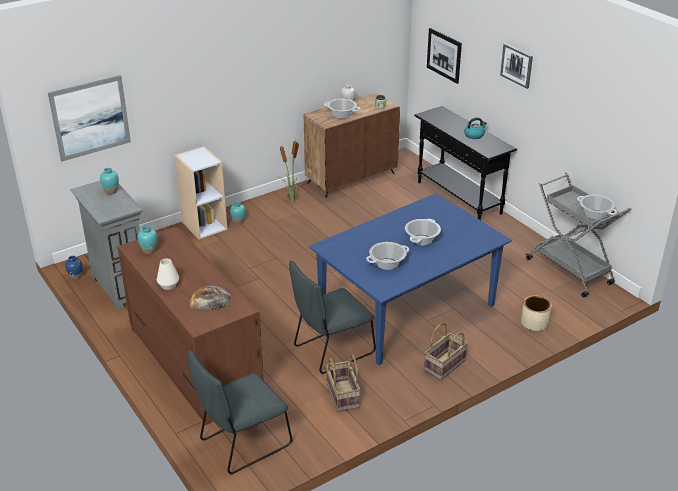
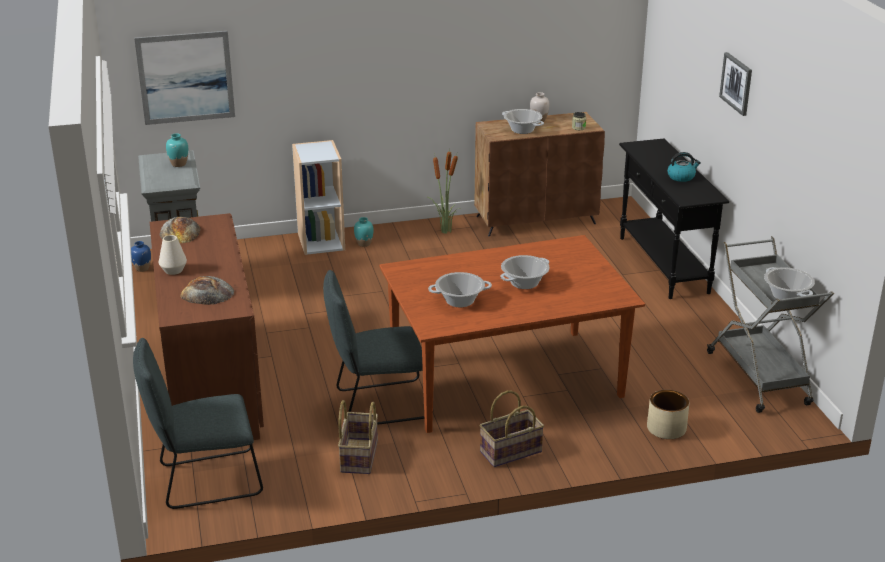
camera: 20 degrees right, 5 degrees down
turquoise vase [138,226,158,254] -> bread [160,217,200,243]
blue dining table [309,193,512,365] -> brown dining table [379,235,645,433]
picture [427,28,462,84] -> none

